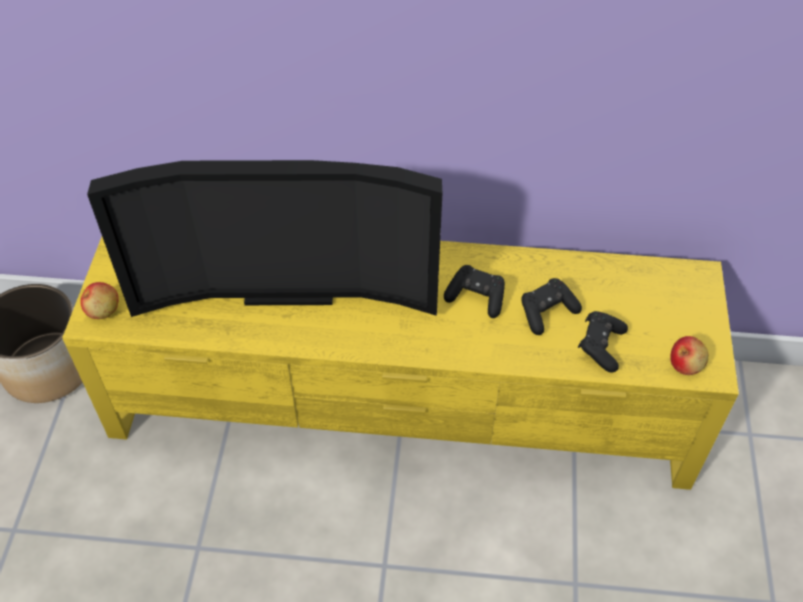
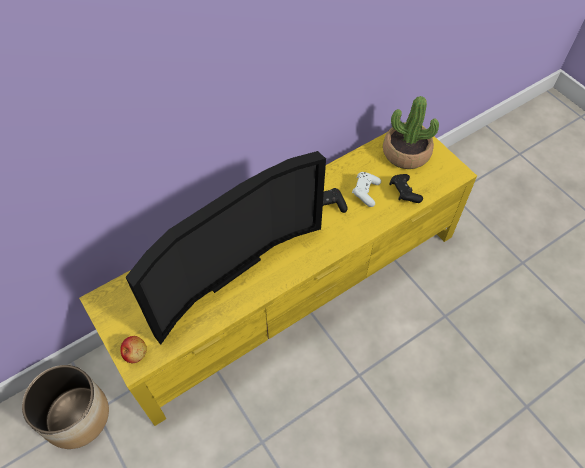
camera: 40 degrees left, 5 degrees up
black game controller [521,278,582,335] -> white game controller [352,172,381,207]
apple [670,336,709,375] -> none
none -> potted plant [383,96,439,169]

